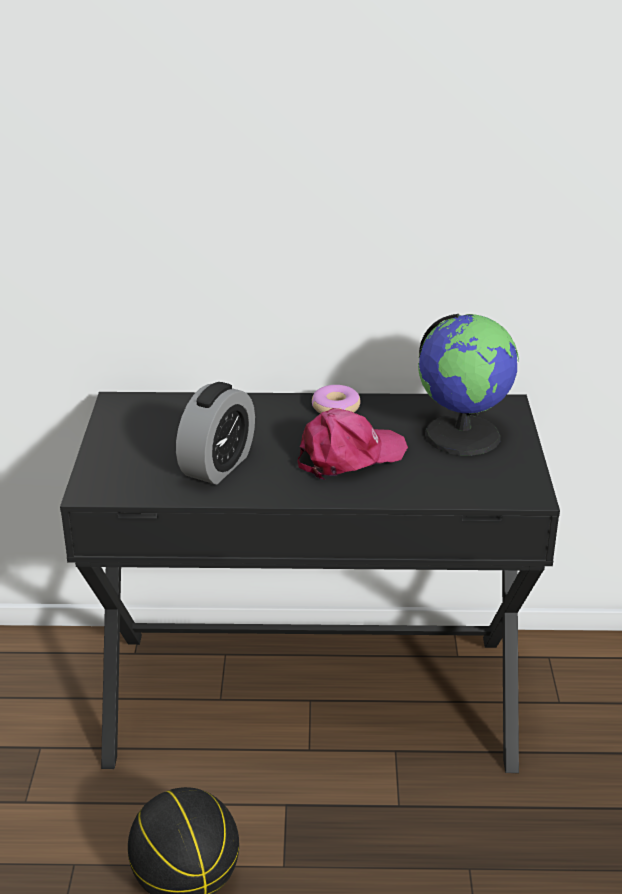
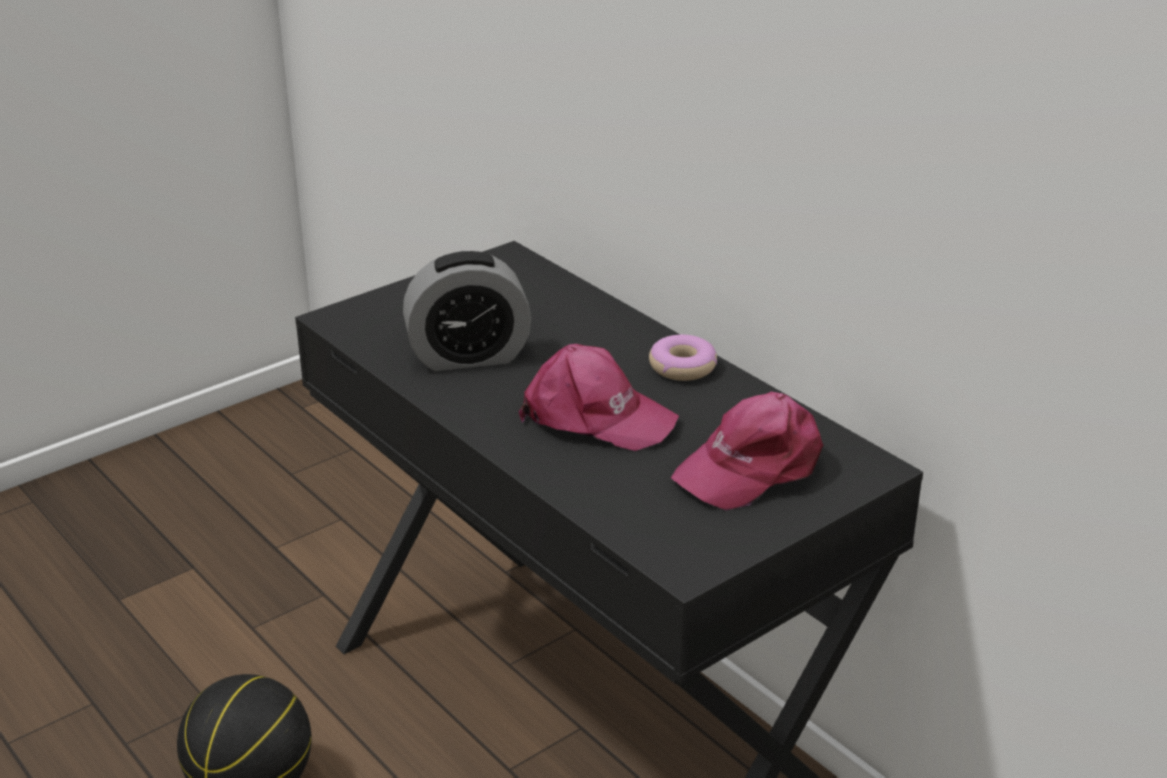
camera: 50 degrees right, 0 degrees up
globe [418,314,519,456] -> pink cap [671,392,823,510]

